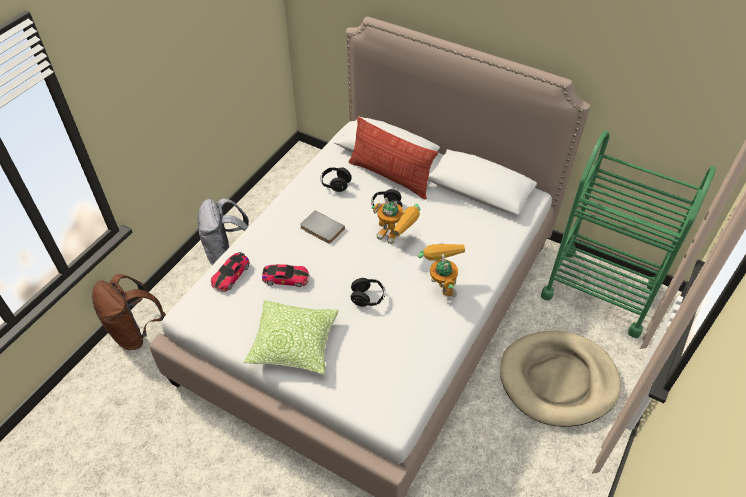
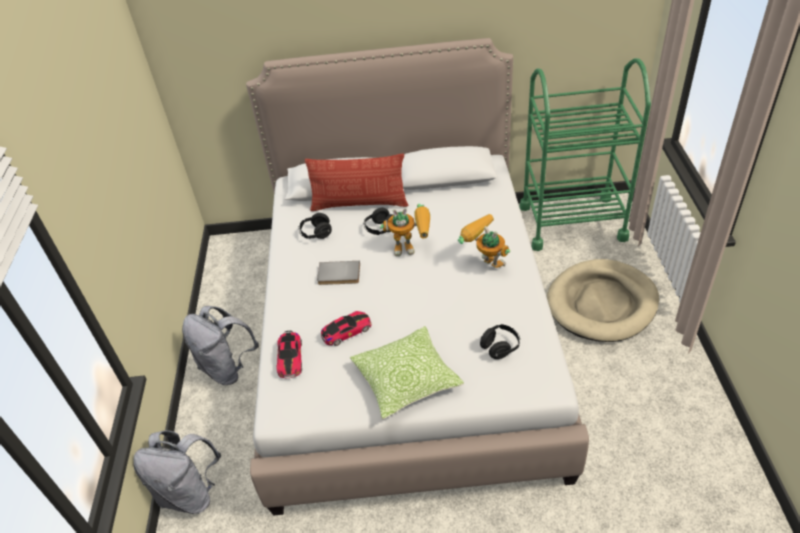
camera: 30 degrees left, 5 degrees down
brown backpack [92,274,166,350] -> grey backpack [134,430,221,514]
black headphones [351,278,385,307] -> black headphones moved to [480,324,520,359]

